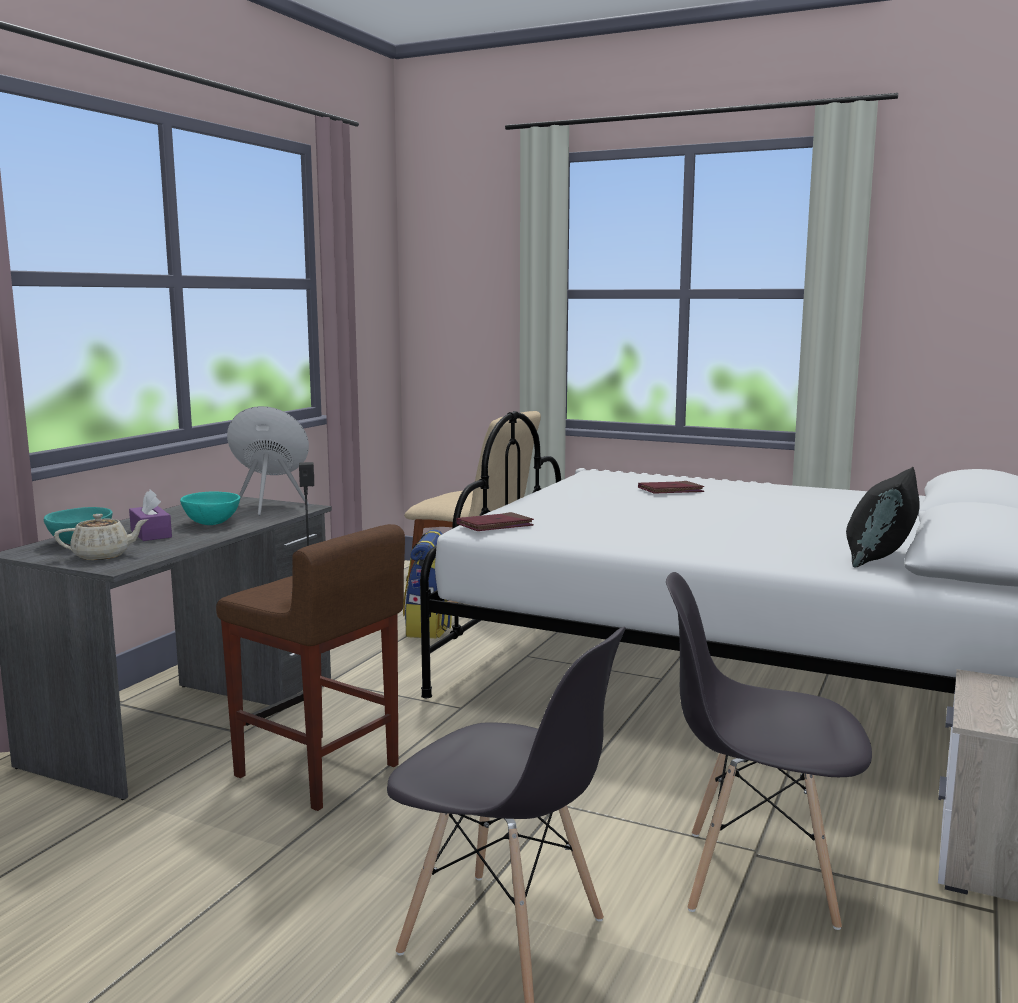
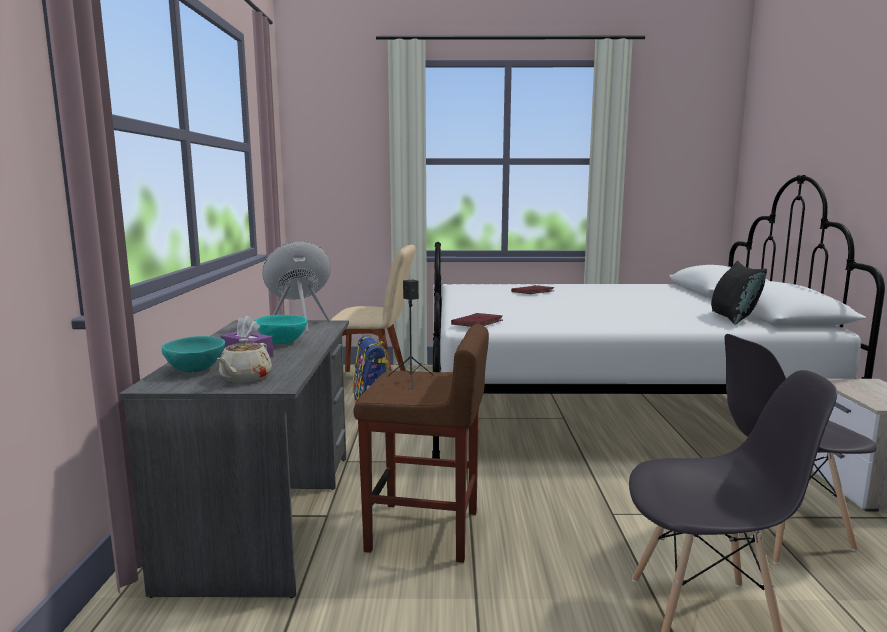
camera: 25 degrees left, 0 degrees up
beige teapot [54,514,148,560] -> beige teapot turned 150 degrees clockwise [217,339,272,383]

